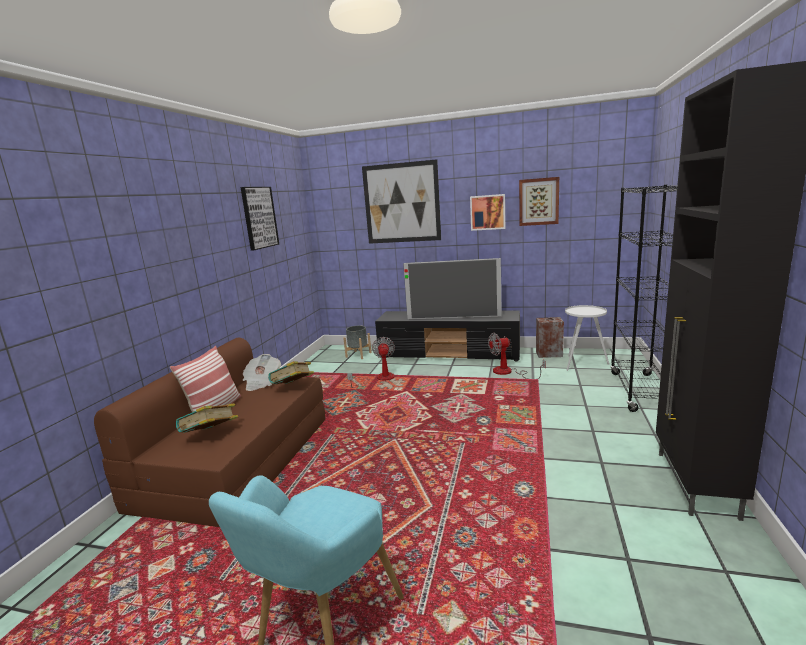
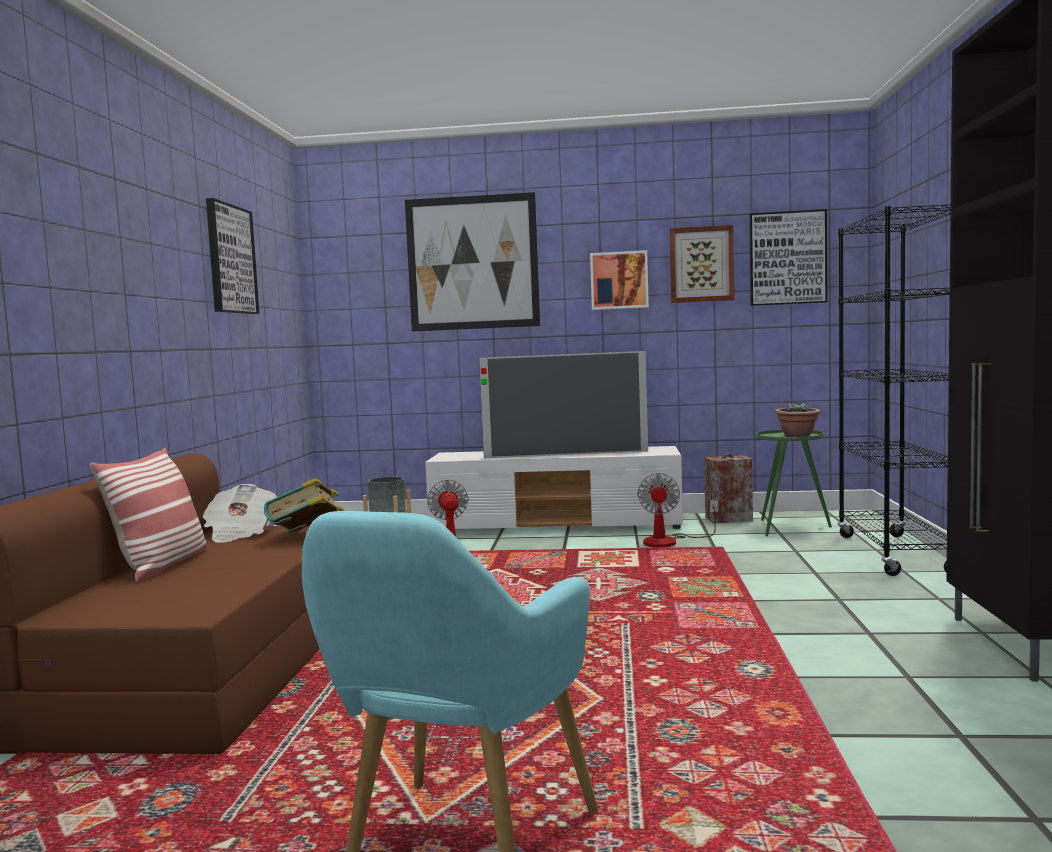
camera: 10 degrees left, 10 degrees down
book [176,403,238,433] -> none
black tv stand [375,310,520,362] -> white tv stand [425,446,683,529]
fan [488,333,546,379] -> fan turned 60 degrees counterclockwise [638,473,718,548]
white side table [565,305,609,371] -> green side table [756,430,832,536]
none -> picture [749,209,827,306]
none -> potted plant [775,402,820,437]

